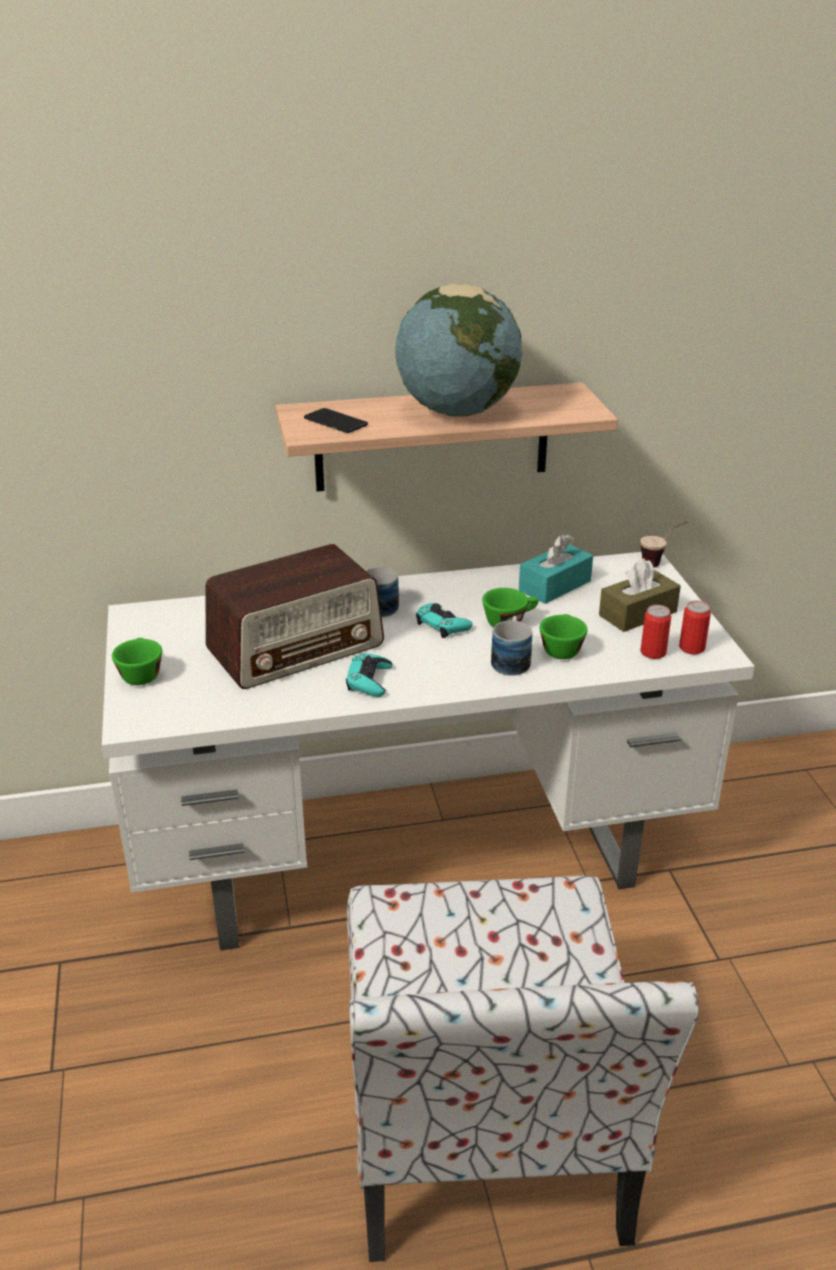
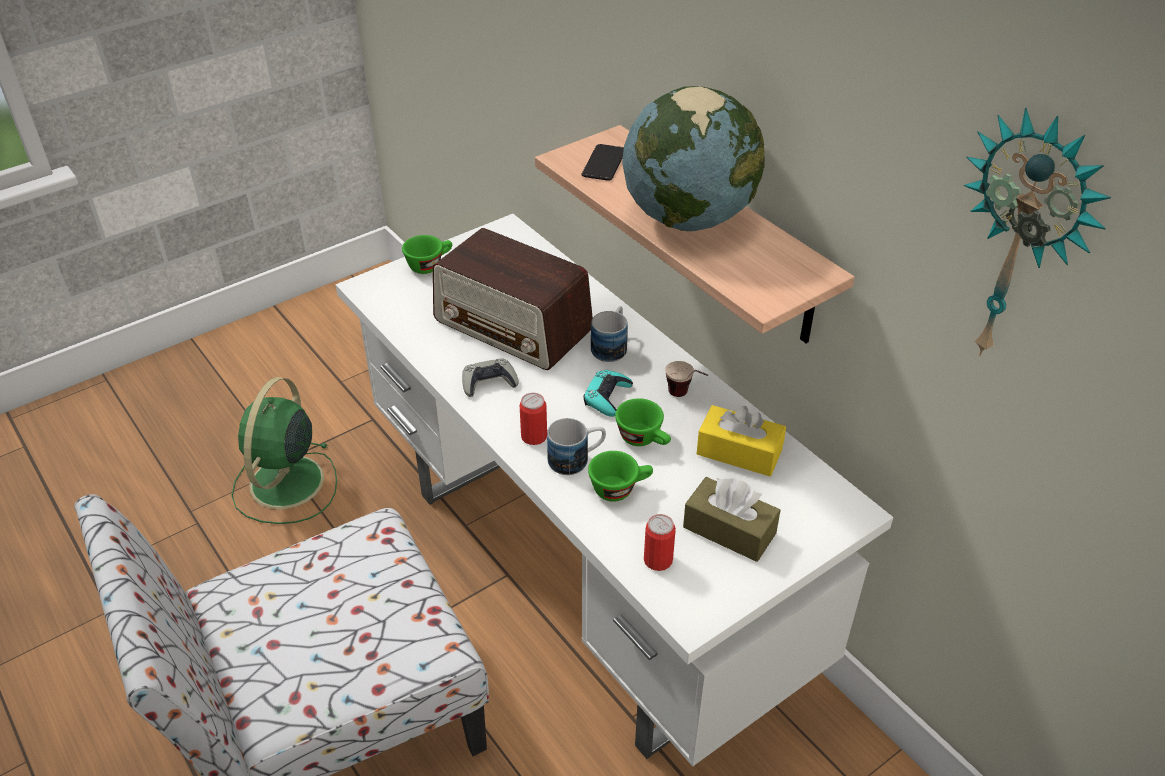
camera: 65 degrees right, 10 degrees up
turquoise game controller [346,653,392,697] -> grey game controller [462,359,519,397]
turquoise tissue box [519,534,593,604] -> yellow tissue box [696,405,786,476]
cup [640,521,688,568] -> cup moved to [665,361,708,397]
can [679,601,711,655] -> can moved to [520,393,547,445]
none -> green fan [231,377,337,524]
none -> wall clock [964,108,1111,356]

